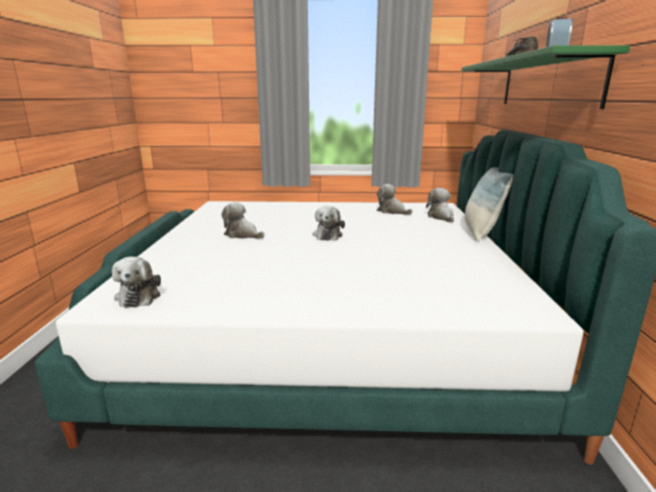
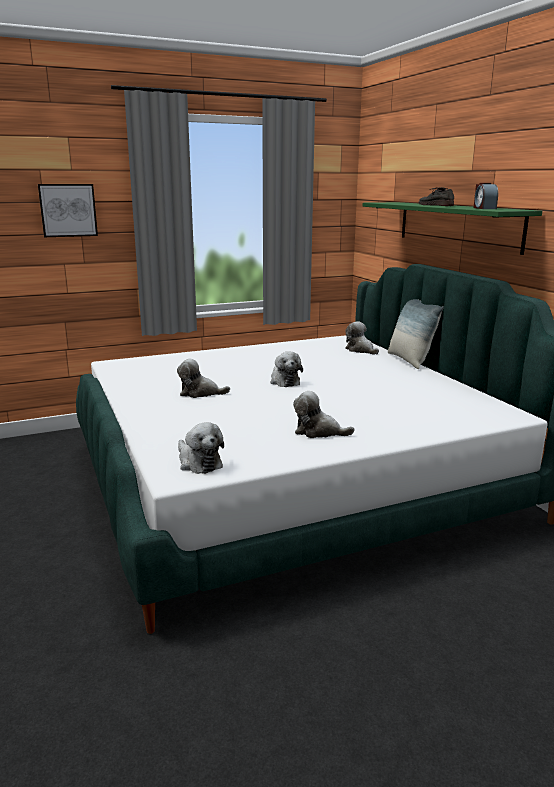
camera: 25 degrees left, 0 degrees up
plush toy [377,184,413,215] -> plush toy moved to [293,391,355,438]
none -> picture [38,184,98,237]

